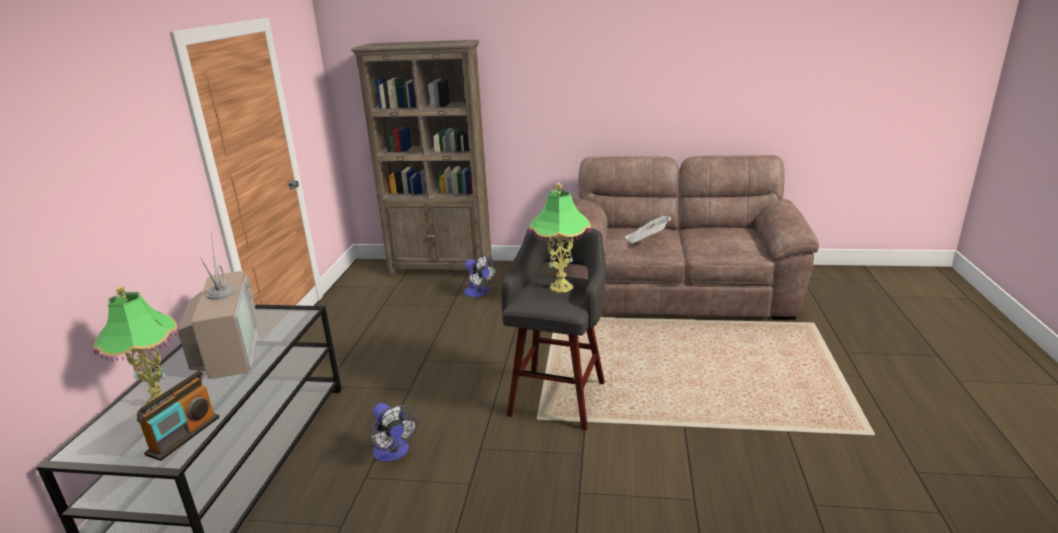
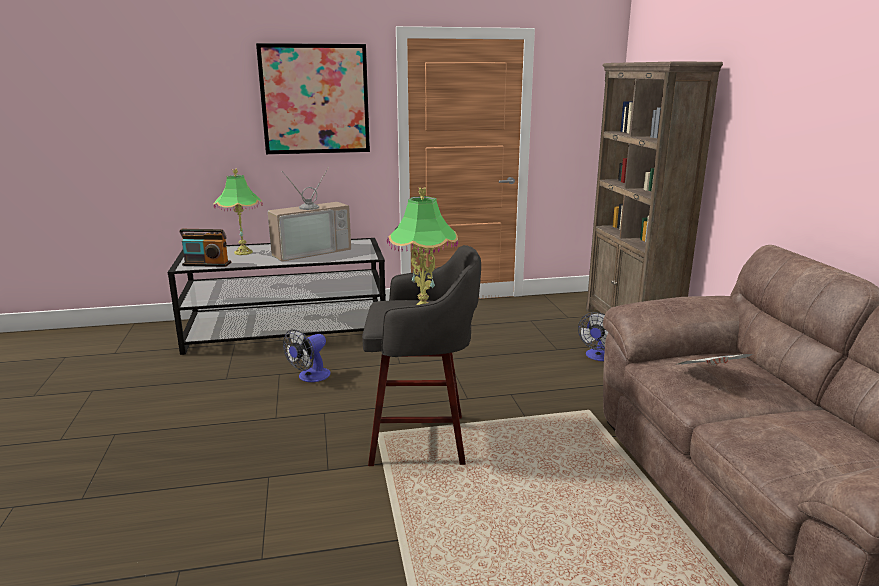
camera: 70 degrees right, 5 degrees down
none -> picture [256,43,370,154]

